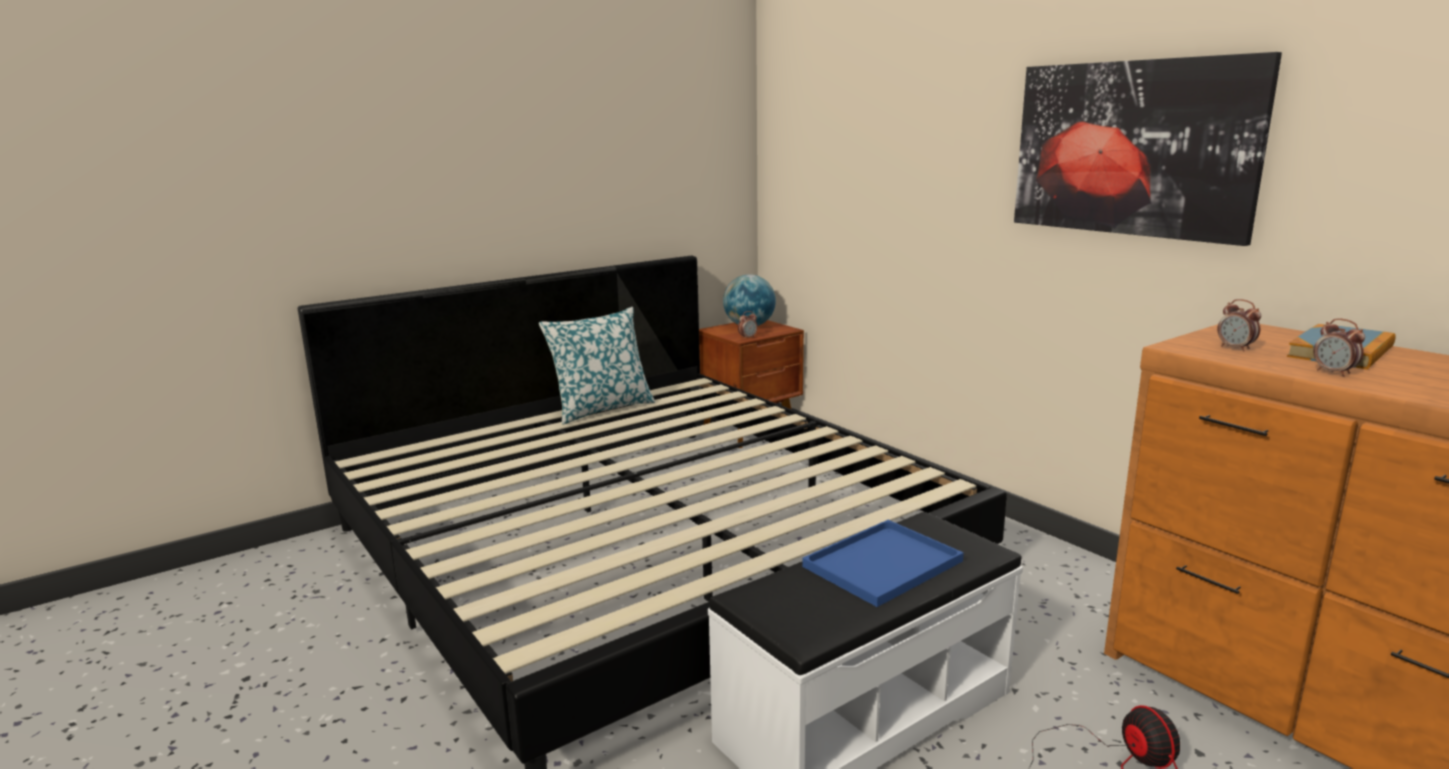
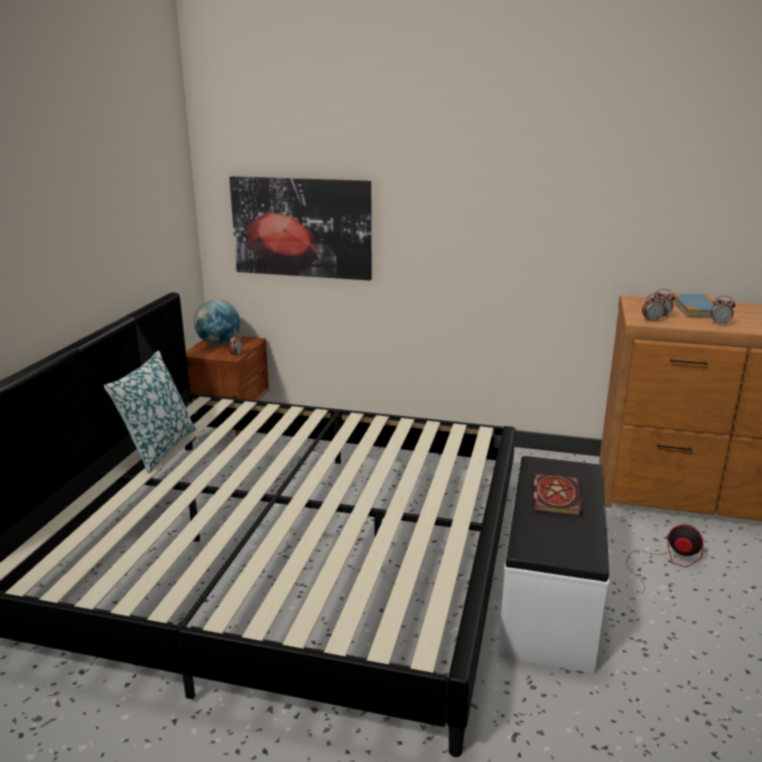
camera: 40 degrees left, 5 degrees up
blue tray [802,520,964,607] -> book [533,474,583,516]
picture [1014,52,1282,246] -> picture moved to [229,176,372,280]
none -> alarm clock [642,293,665,322]

